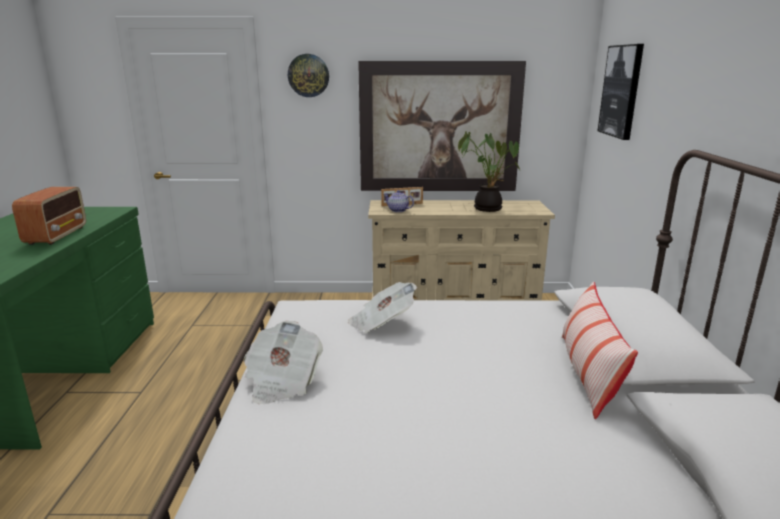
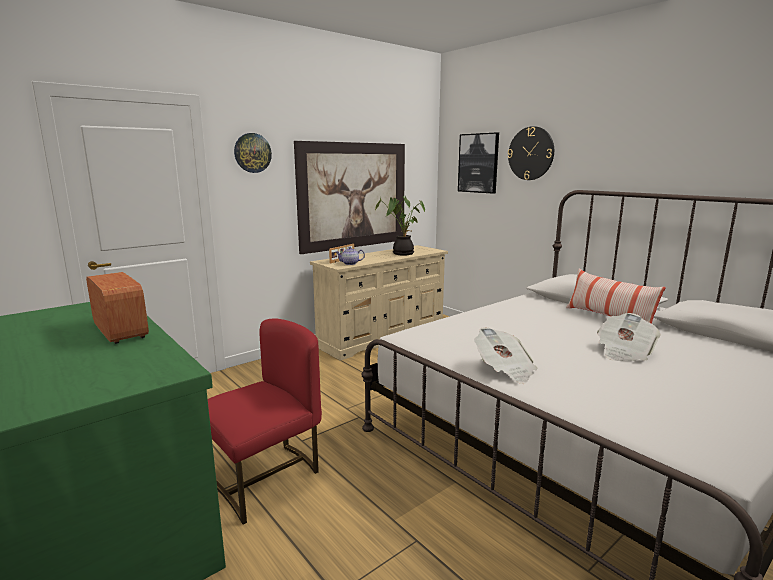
camera: 40 degrees left, 5 degrees down
newspaper [348,282,417,333] -> newspaper moved to [597,313,661,361]
none -> red chair [208,319,322,525]
none -> wall clock [508,126,554,180]

